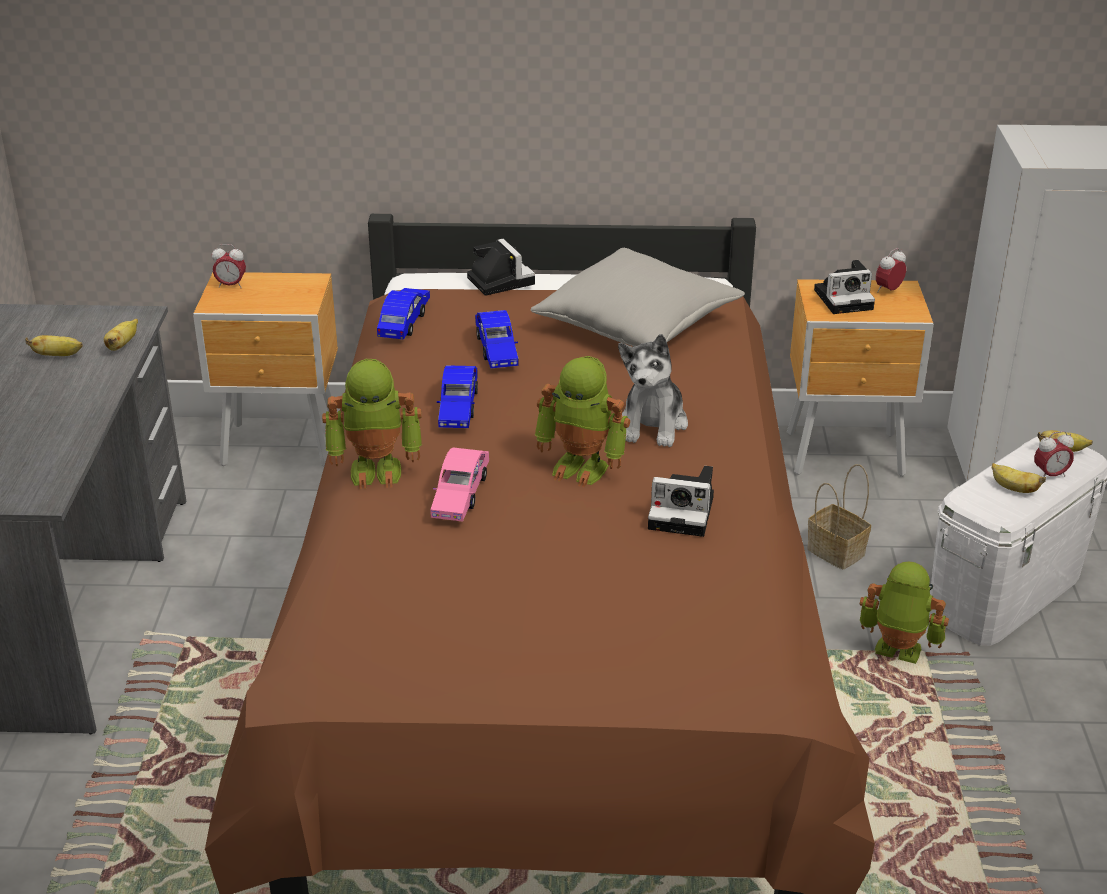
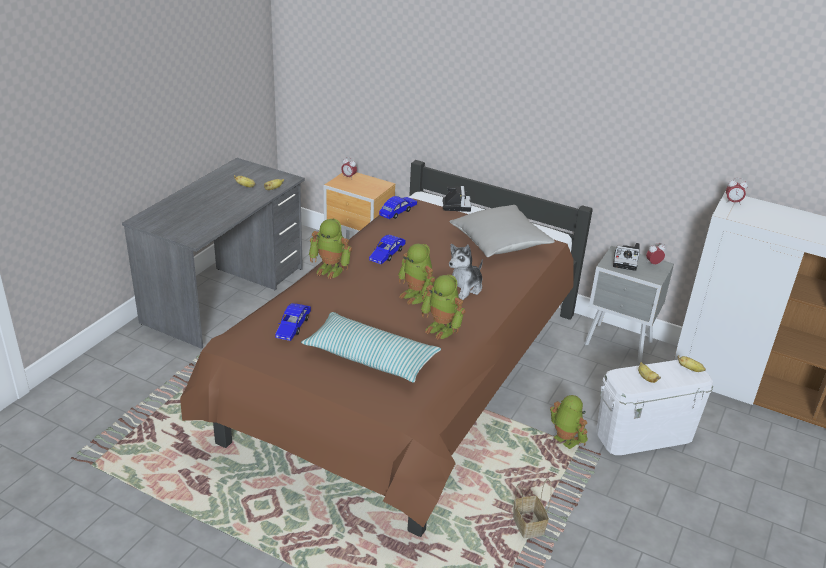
camera: 25 degrees right, 0 degrees up
pink toy car [430,448,489,522] -> none
blue toy car [475,310,519,368] -> blue toy car moved to [275,303,311,341]
camera [648,466,714,537] -> toy robot [421,275,466,339]
brown nightstand [787,279,934,477] -> grey nightstand [584,246,674,364]
basket [807,464,871,569] -> basket moved to [513,479,552,539]
alarm clock [1034,431,1074,477] -> alarm clock moved to [726,178,748,205]
none -> pillow [301,312,441,383]

